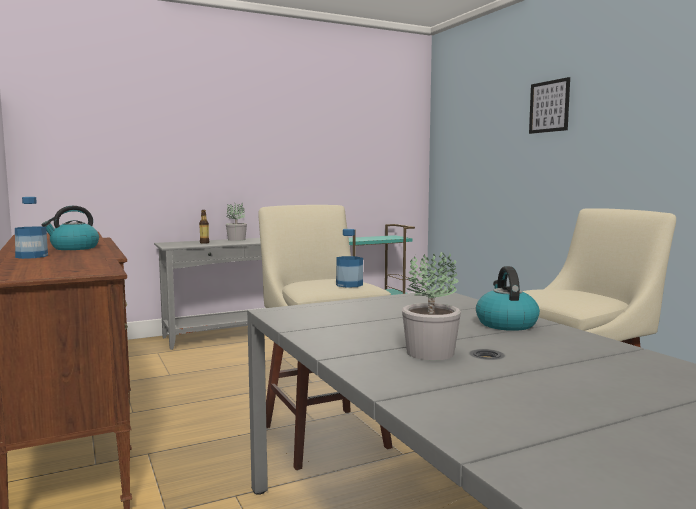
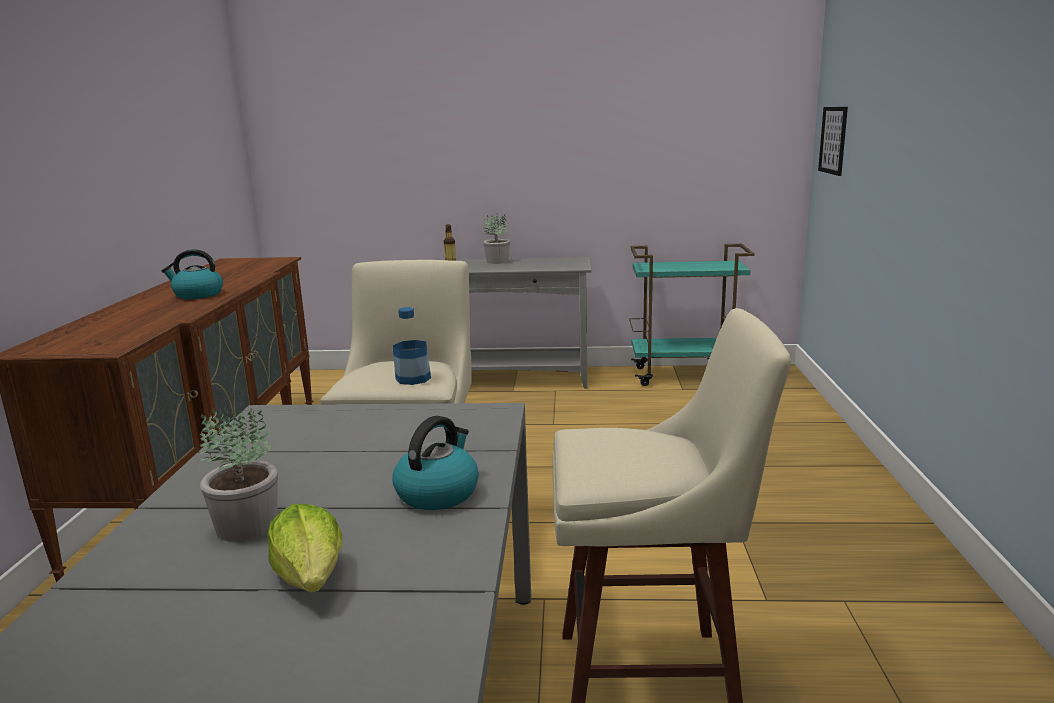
camera: 30 degrees right, 10 degrees up
bottle [15,197,48,259] -> none
picture [529,77,570,134] -> picture moved to [818,107,848,176]
none -> lettuce [267,504,342,593]

